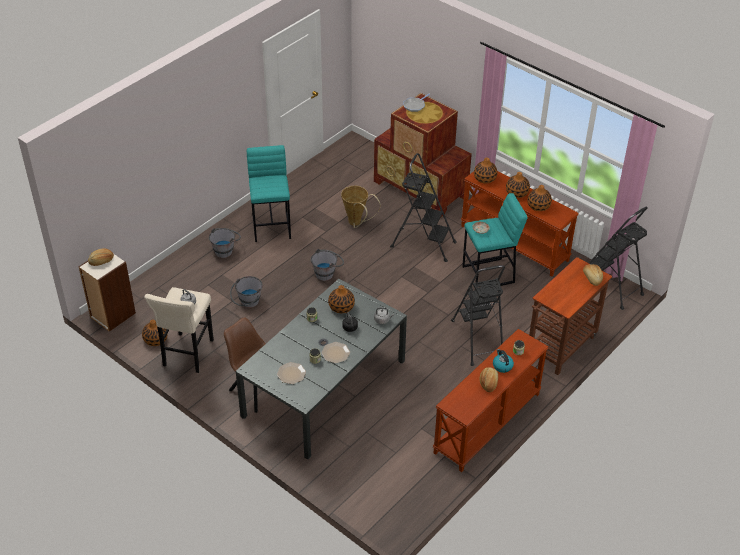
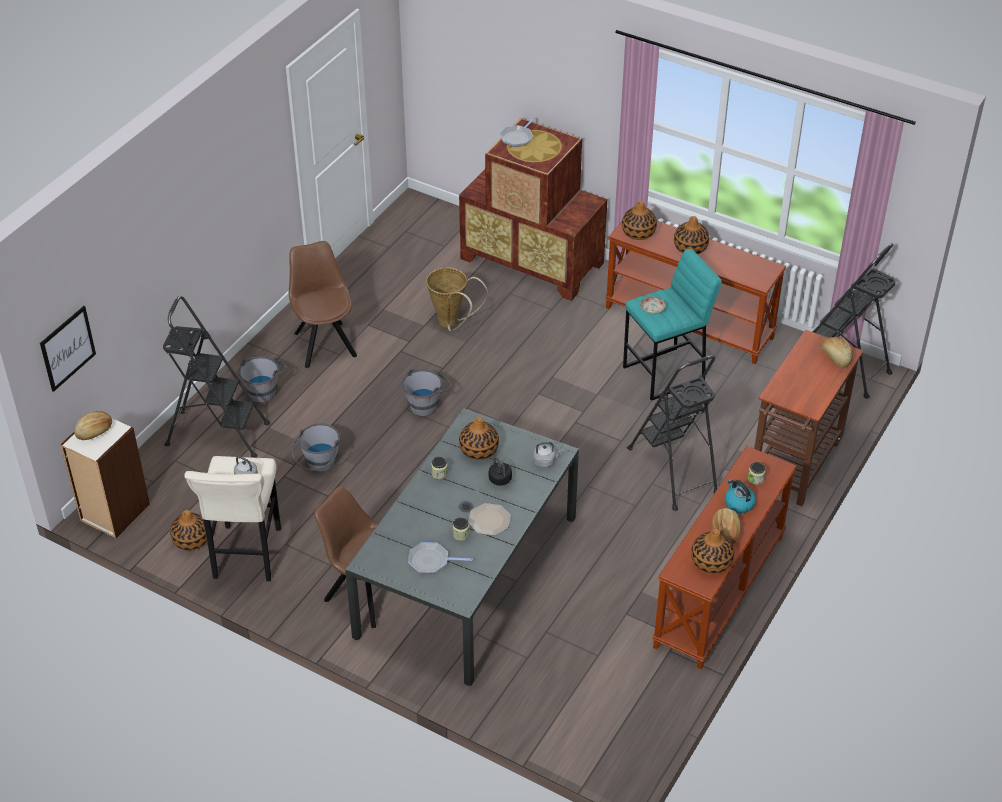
camera: 10 degrees left, 0 degrees up
turquoise stool [247,145,291,242] -> brown chair [289,241,357,368]
plate [277,362,306,384] -> frying pan [408,542,473,574]
step ladder [390,153,457,262] -> step ladder moved to [163,296,270,458]
vase [527,185,552,211] -> vase moved to [691,529,734,574]
none -> picture [40,306,96,392]

